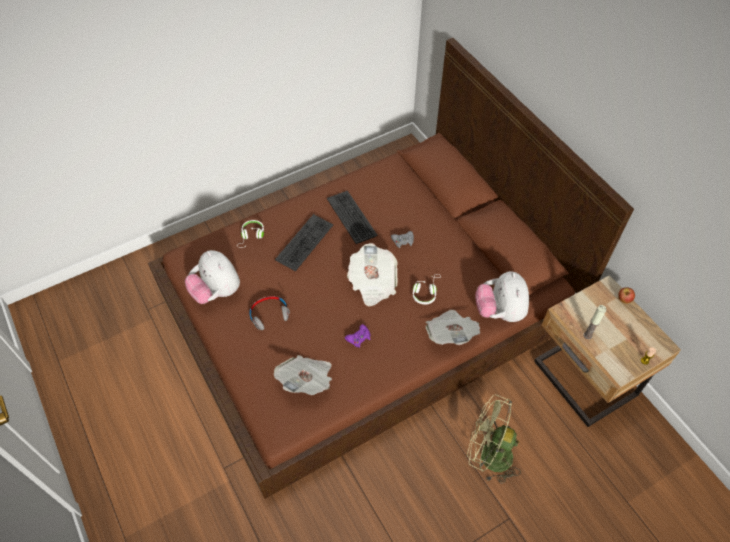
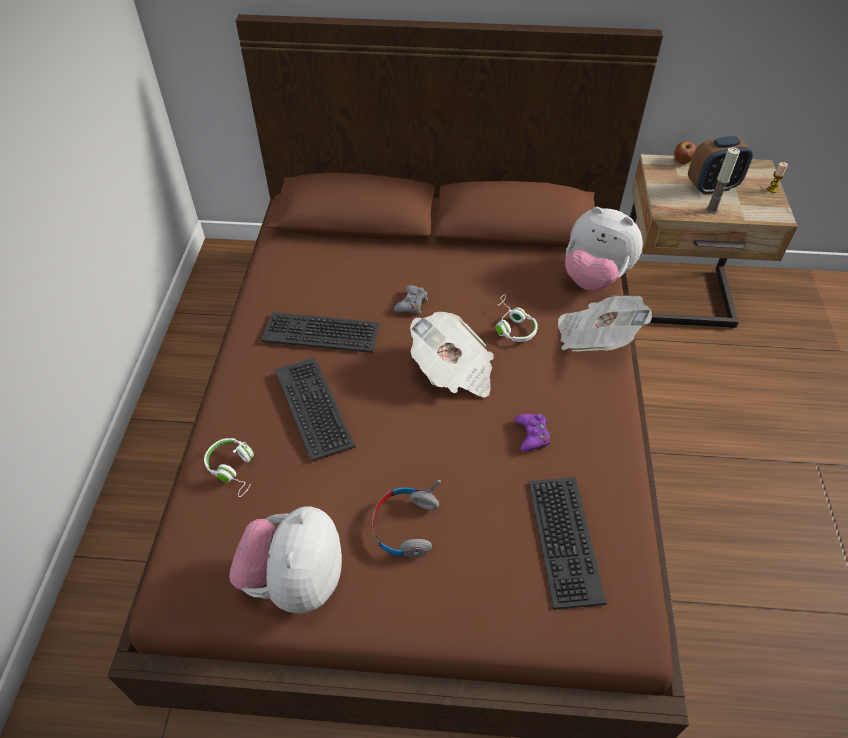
camera: 55 degrees left, 5 degrees down
plush toy [185,250,240,304] -> plush toy turned 105 degrees clockwise [229,506,342,613]
newspaper [274,355,332,395] -> keyboard [528,477,607,610]
green fan [467,394,521,484] -> none
none -> alarm clock [688,136,753,195]

